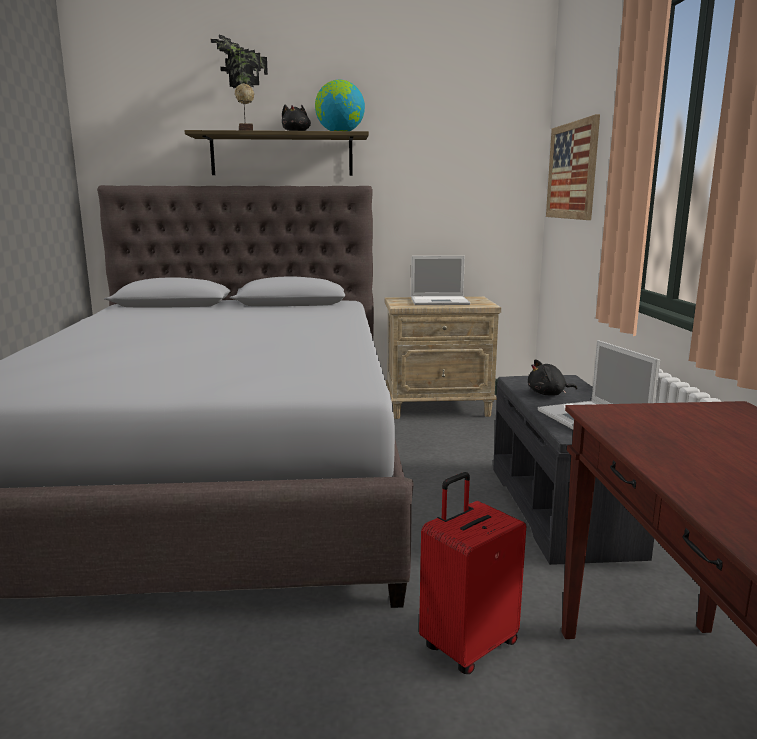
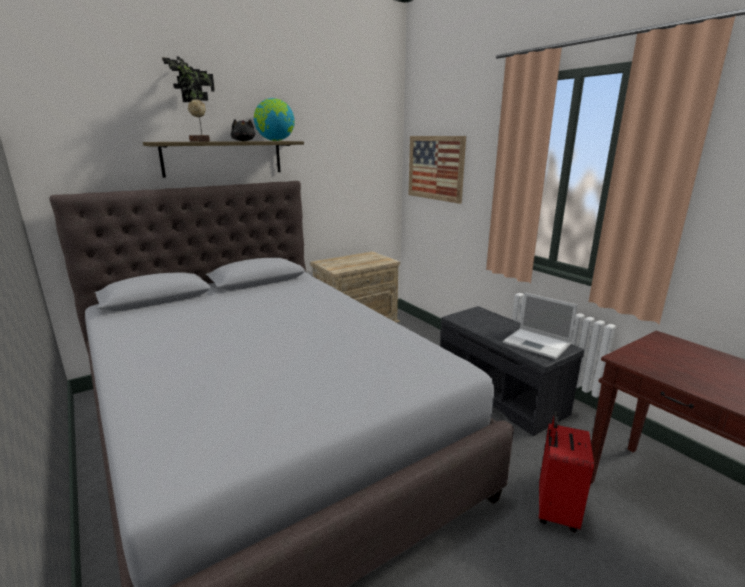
camera: 30 degrees left, 5 degrees up
laptop [411,256,470,305] -> none
black plush toy [528,359,577,396] -> none

